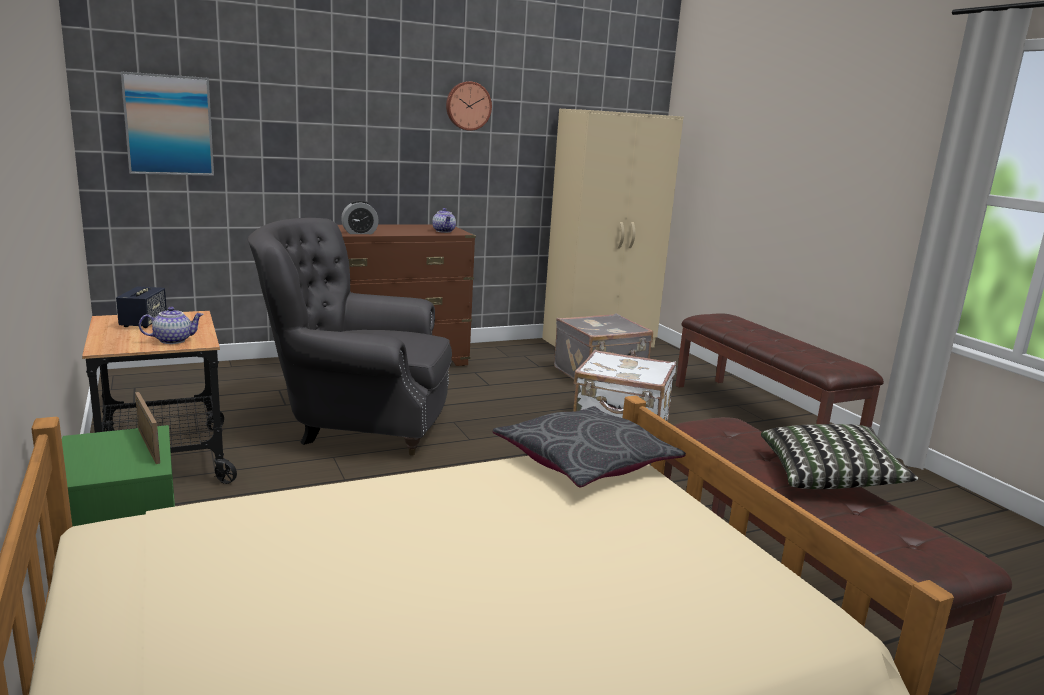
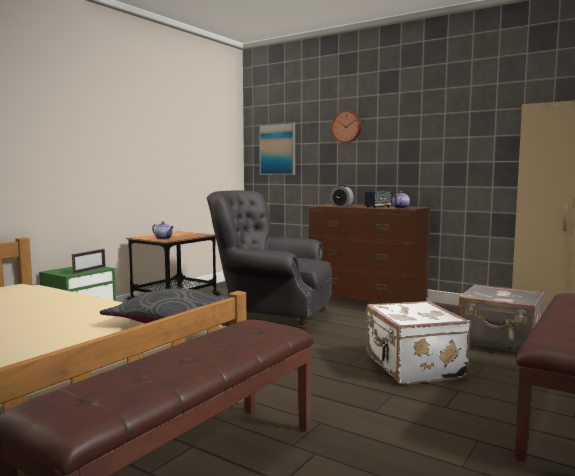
camera: 60 degrees right, 10 degrees down
speaker [116,286,167,328] -> speaker moved to [365,191,392,208]
grey armchair [247,218,452,456] -> grey armchair turned 45 degrees counterclockwise [207,191,332,331]
wall clock [446,81,492,131] -> wall clock moved to [332,111,361,143]
pillow [761,424,918,489] -> none

